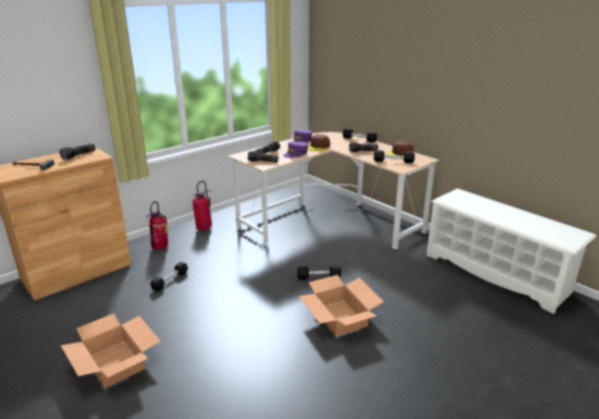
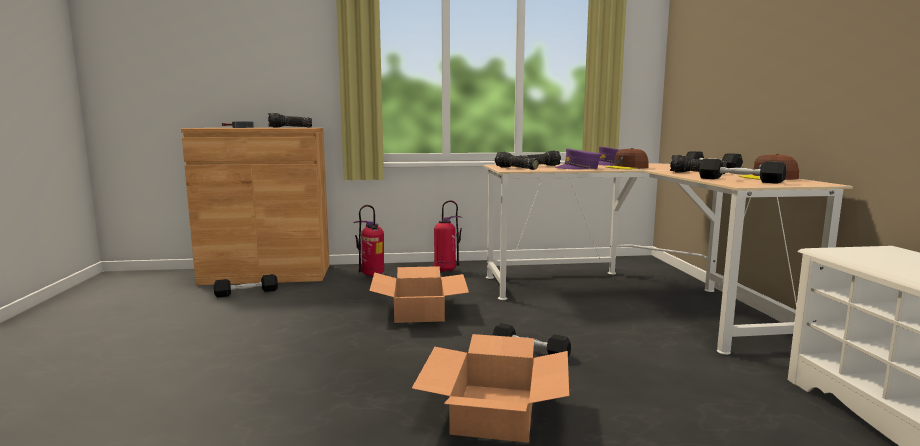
camera: 35 degrees right, 15 degrees down
cardboard box [61,313,161,389] -> cardboard box moved to [369,266,469,323]
black dumbbell [150,262,188,292] -> black dumbbell moved to [214,274,278,298]

